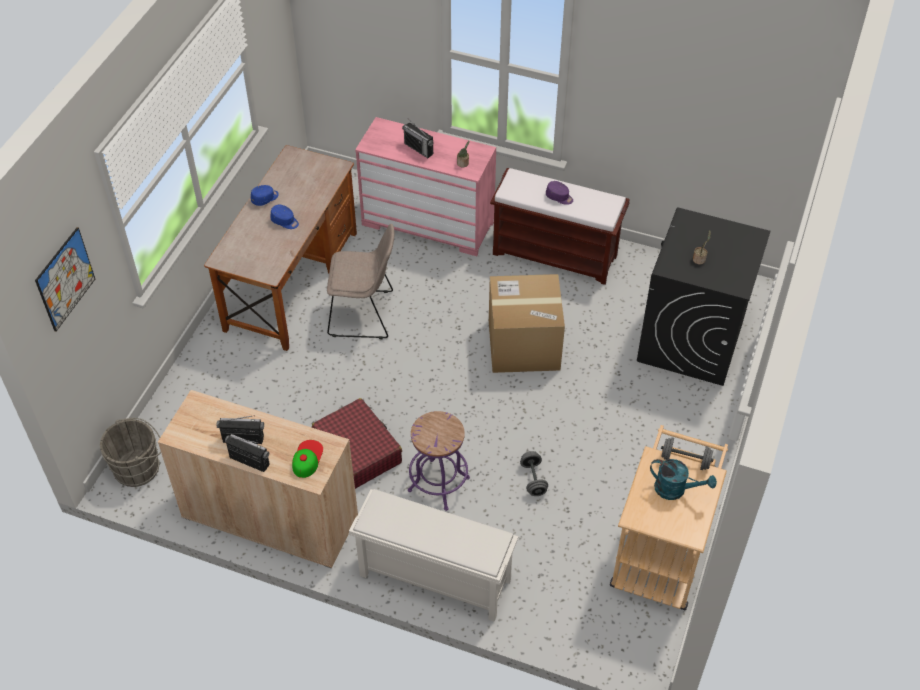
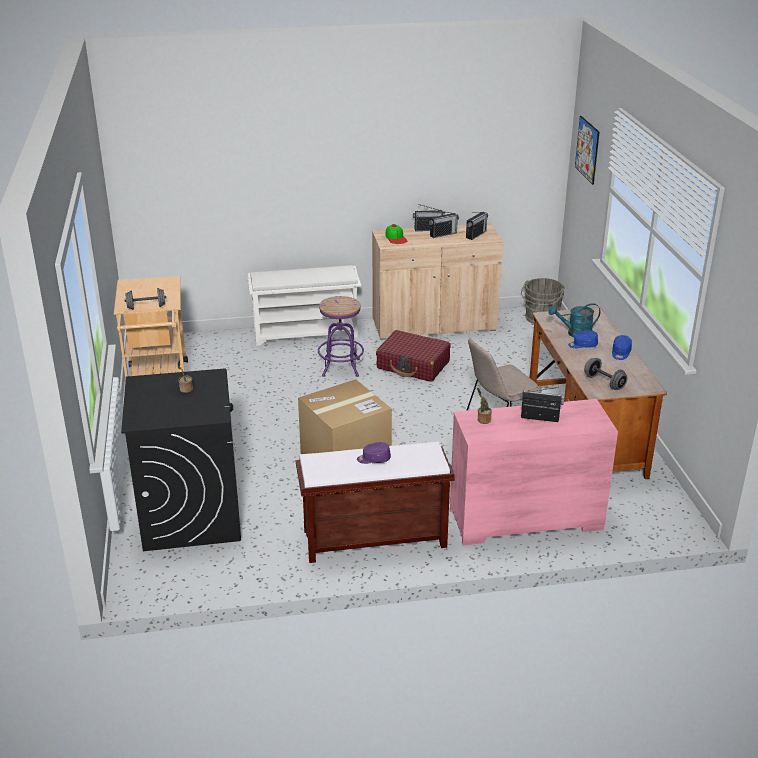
camera: 150 degrees right, 20 degrees down
grey dumbbell [520,451,548,496] -> grey dumbbell moved to [584,358,628,390]
turquoise watering can [650,459,717,500] -> turquoise watering can moved to [549,303,600,338]
none -> radio [466,212,488,240]

